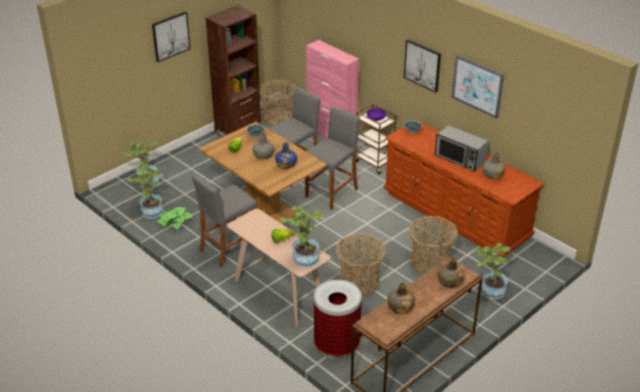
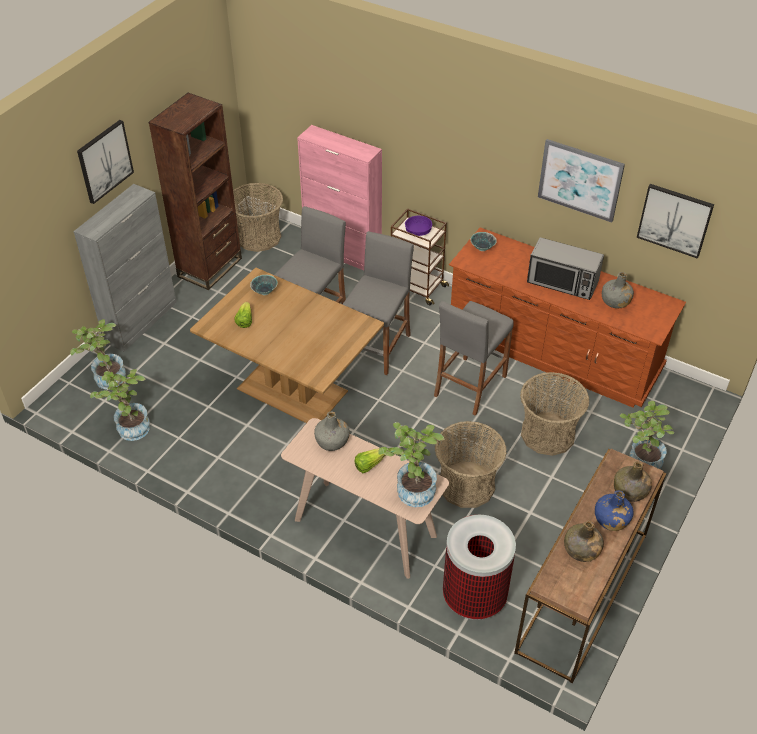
camera: 15 degrees left, 10 degrees up
potted plant [157,207,193,230] -> none
grey stool [192,173,257,268] -> grey stool moved to [434,301,514,416]
grey bottle [253,133,274,159] -> grey bottle moved to [314,412,350,451]
blue bottle [275,142,297,169] -> blue bottle moved to [595,490,634,531]
picture [404,40,441,93] -> picture moved to [637,184,714,259]
none -> grey cabinet [73,184,176,352]

